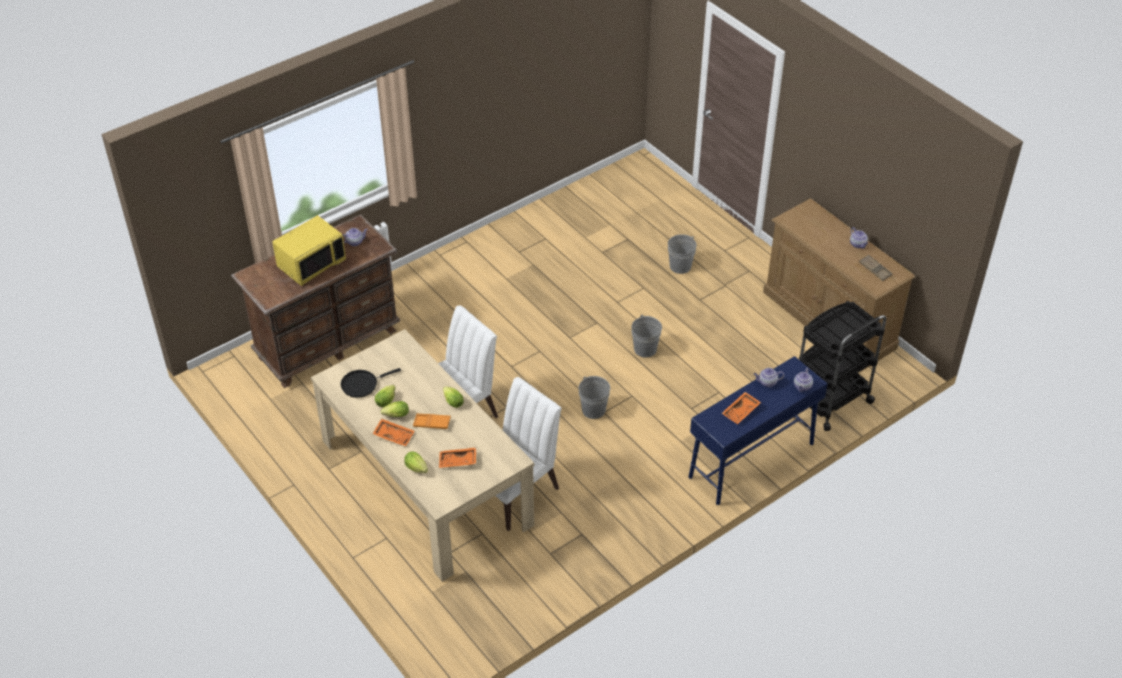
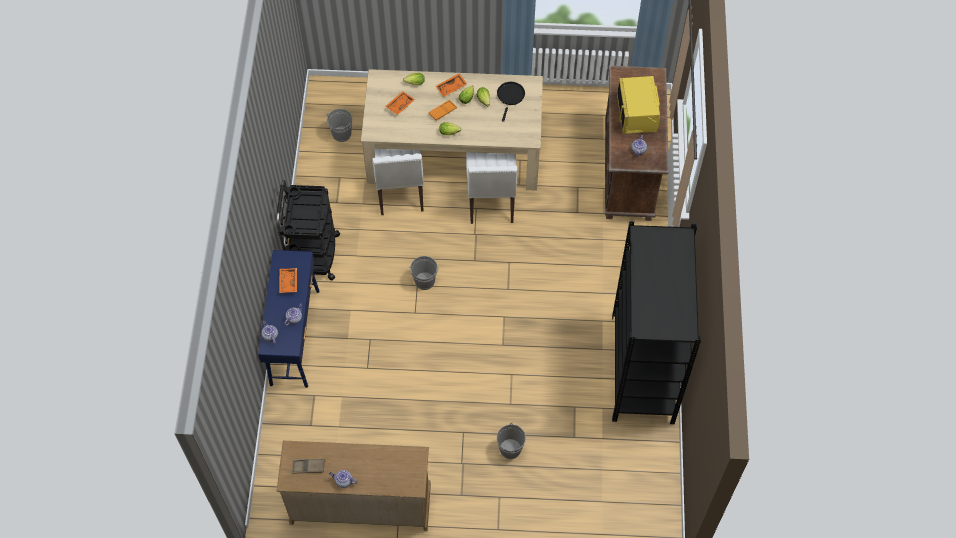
camera: 130 degrees right, 15 degrees up
grey bucket [631,314,662,358] -> grey bucket moved to [326,109,352,142]
black cart [799,301,886,431] -> black cart moved to [276,180,340,280]
none -> black bookcase [612,221,701,424]

